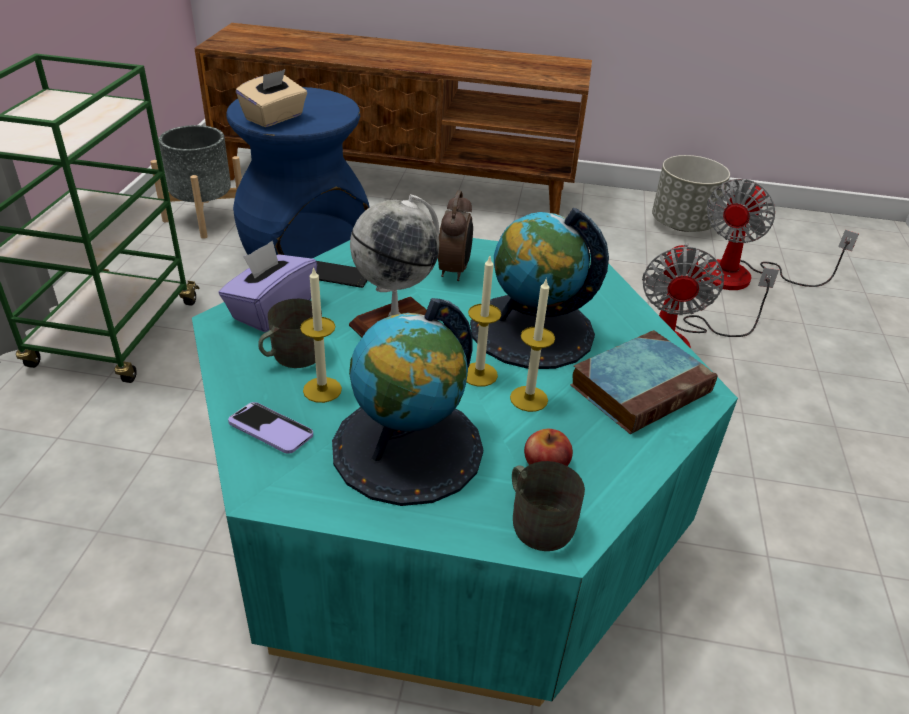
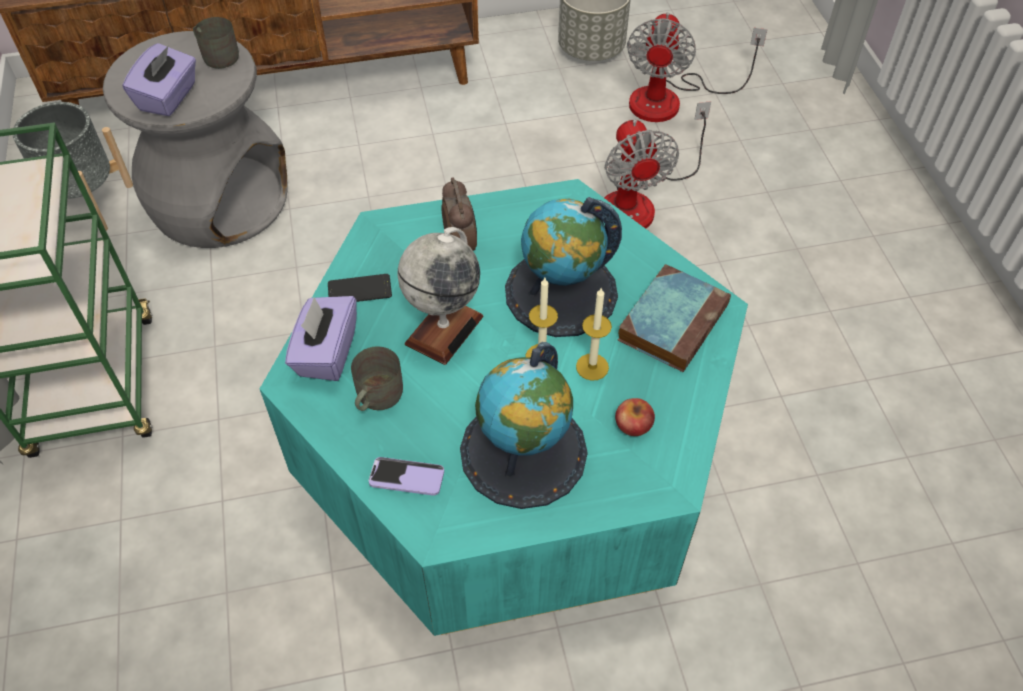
camera: 20 degrees left, 15 degrees up
blue stool [226,87,370,258] -> grey stool [103,31,288,248]
beige tissue box [236,69,307,127] -> purple tissue box [123,43,196,116]
candle [300,267,342,403] -> none
grey mug [512,461,585,551] -> grey mug moved to [193,17,239,69]

